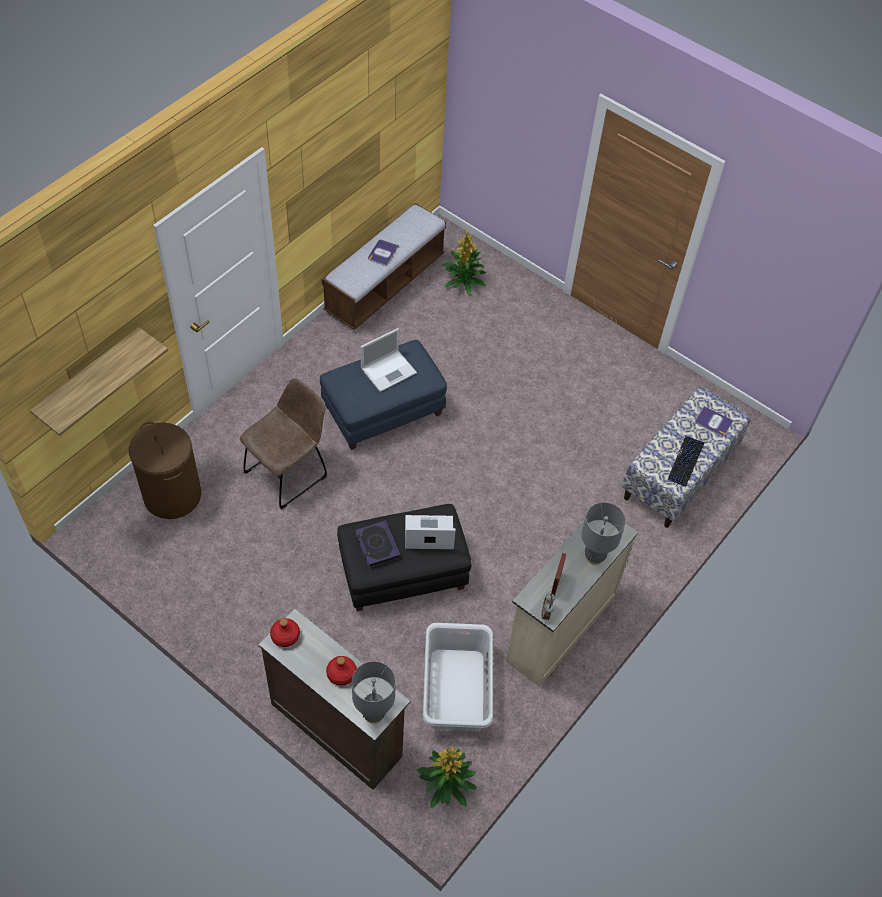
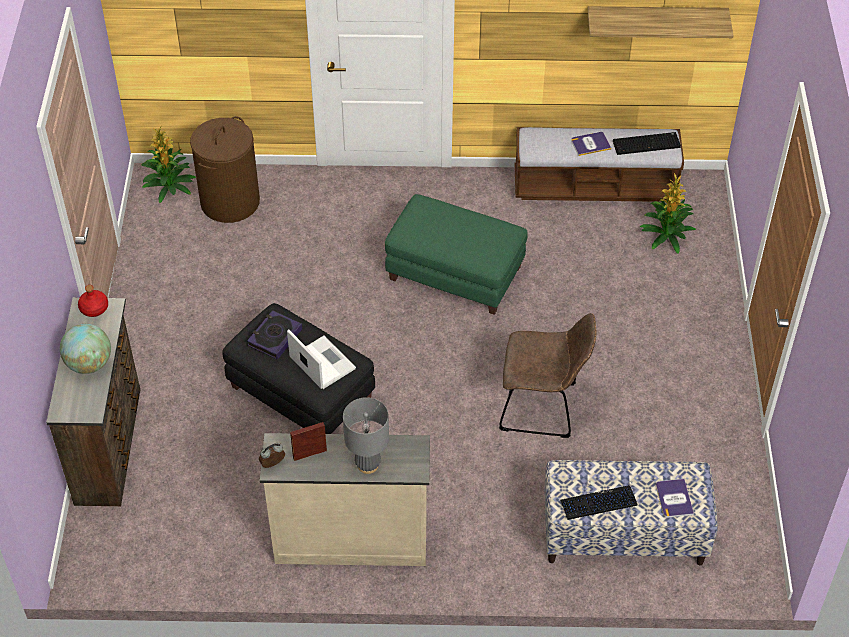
camera: 55 degrees right, 5 degrees down
shelf [30,327,168,436] -> shelf moved to [588,6,734,38]
brown chair [240,378,327,509] -> brown chair moved to [499,313,596,438]
blue ottoman [320,340,447,450] -> green ottoman [385,194,528,315]
red bottle [326,656,356,686] -> globe [60,324,111,374]
grey table lamp [352,661,396,724] -> none
laptop [360,328,417,392] -> none
potted plant [417,745,477,808] -> potted plant moved to [141,126,196,203]
grey laundry basket [423,623,493,731] -> none
none -> keyboard [613,132,681,155]

